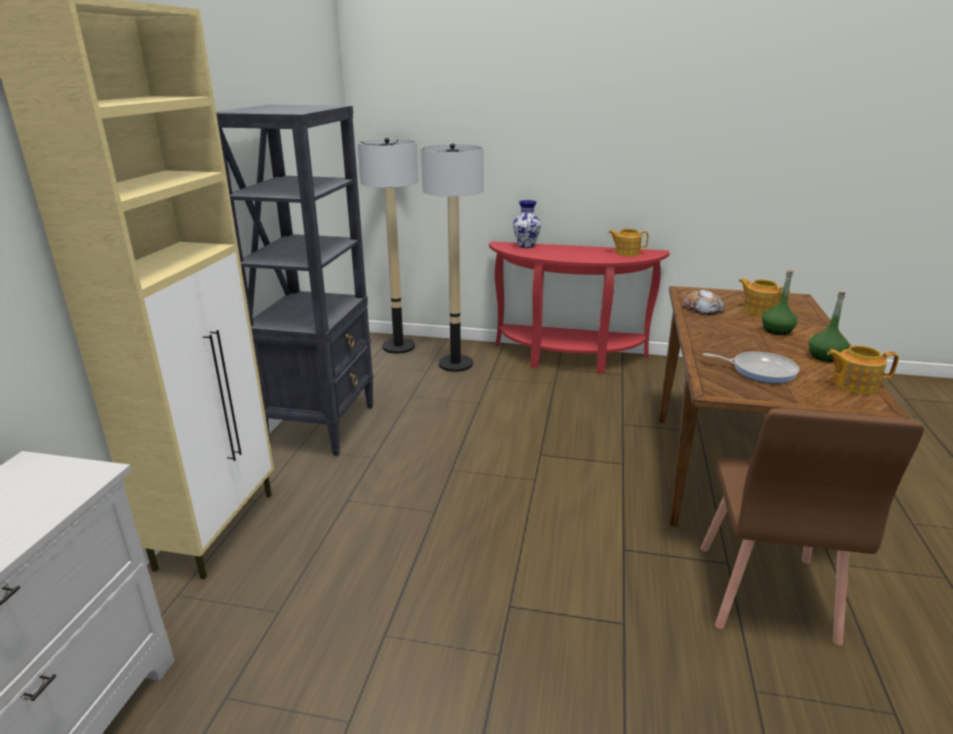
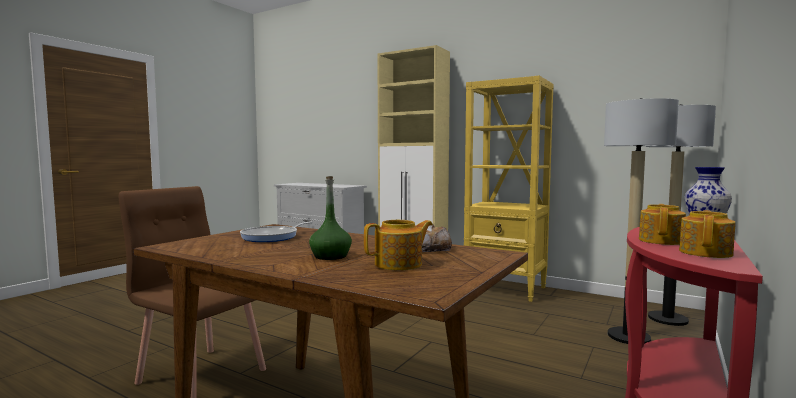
camera: 110 degrees right, 20 degrees down
black bookcase [216,105,374,456] -> yellow bookcase [464,75,554,302]
green bottle [809,292,849,362] -> none
teapot [827,346,899,394] -> teapot moved to [639,204,686,245]

